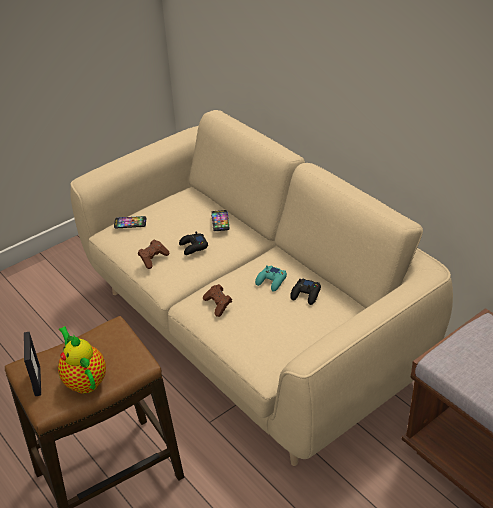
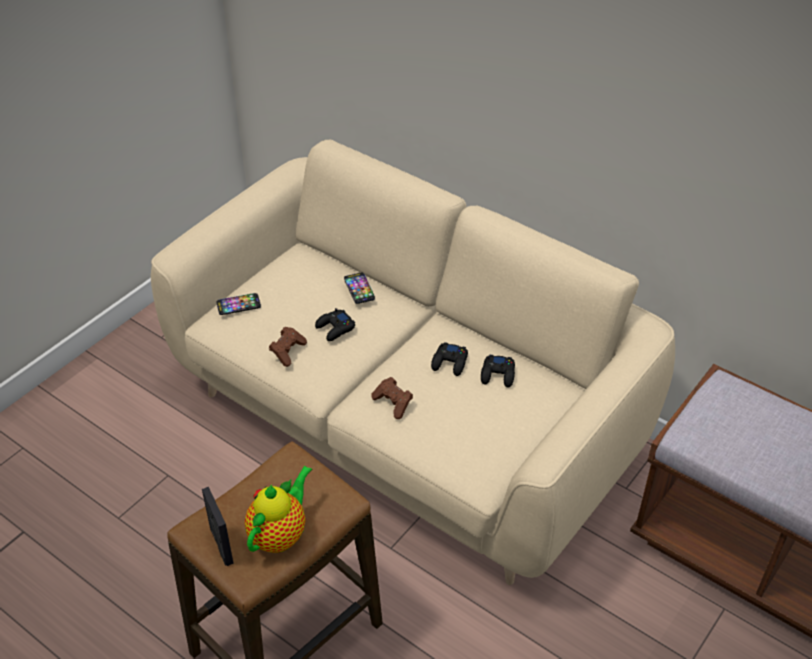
camera: 15 degrees left, 5 degrees up
teapot [58,326,106,394] -> teapot turned 75 degrees clockwise [245,465,312,553]
turquoise game controller [255,265,287,292] -> black game controller [431,342,468,376]

